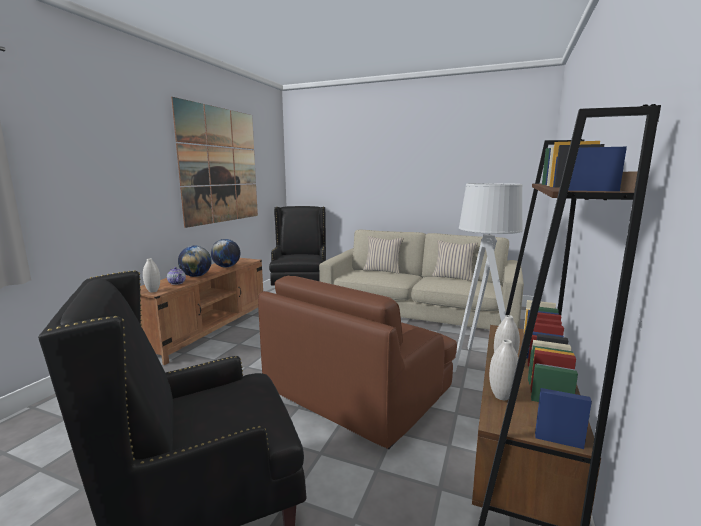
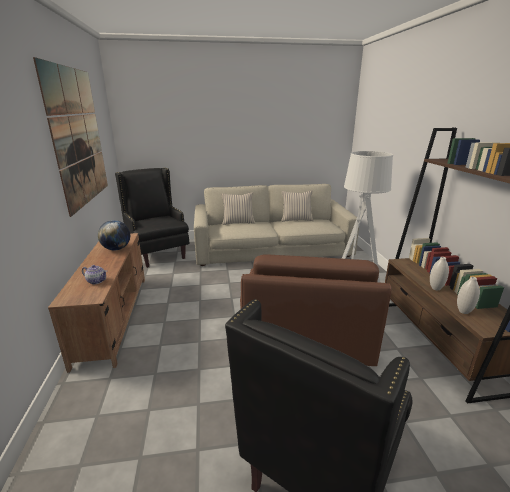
camera: 30 degrees left, 10 degrees up
white vase [143,258,160,293] -> none
globe [178,246,212,277] -> none

